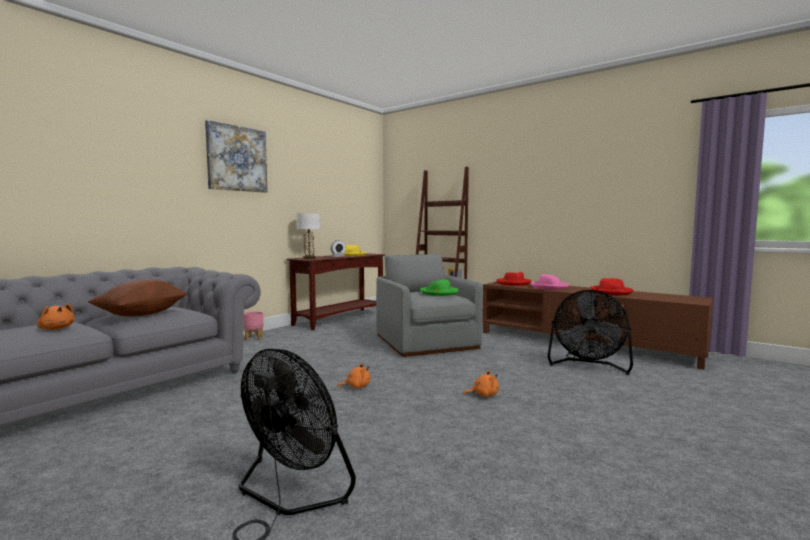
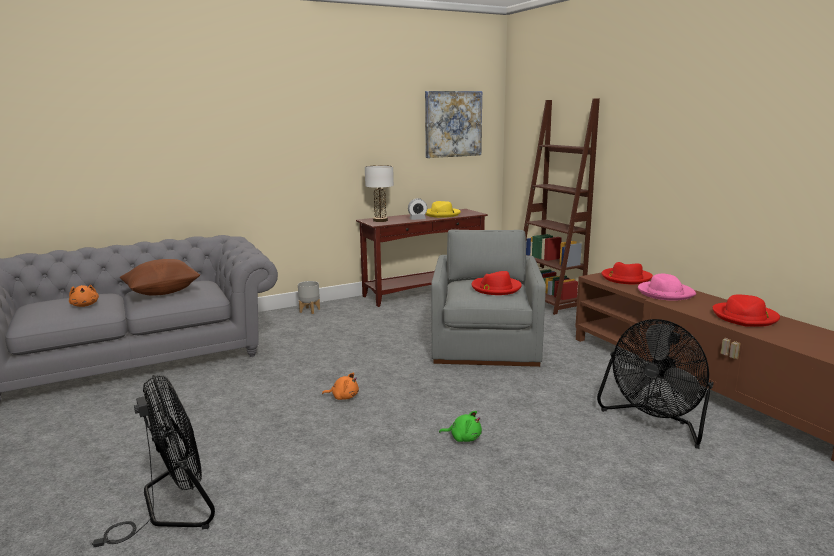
camera: 25 degrees right, 10 degrees up
picture [205,120,268,193] -> picture moved to [425,91,482,158]
pink planter [244,311,264,340] -> grey planter [298,281,320,314]
green hat [420,279,459,296] -> red hat [471,271,522,295]
orange plush toy [464,371,499,397] -> green plush toy [439,411,482,442]

